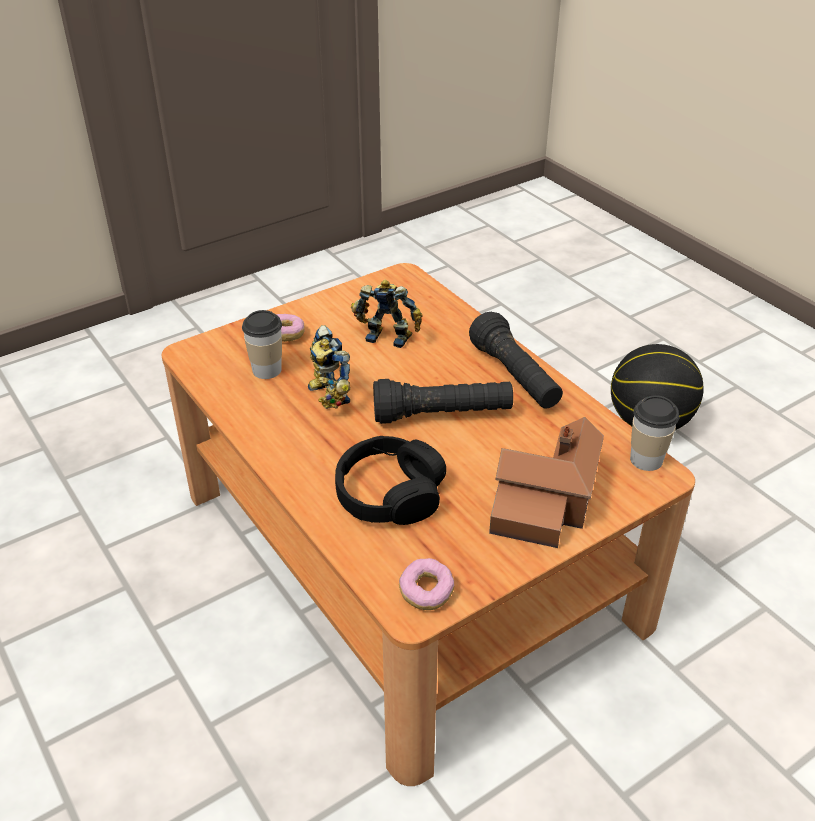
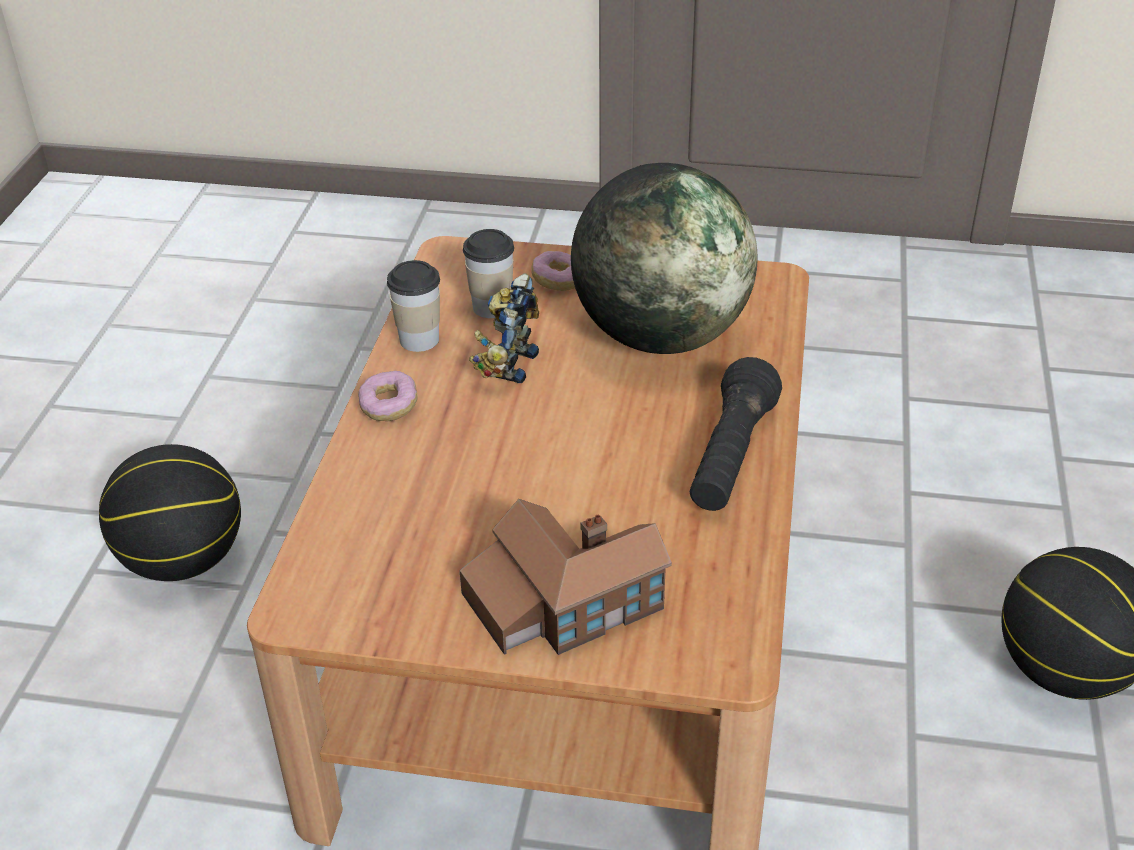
camera: 45 degrees right, 0 degrees up
black headphones [335,436,446,525] -> none
toy robot [351,279,423,348] -> globe [571,163,758,354]
black flashlight [373,379,513,424] -> none
donut [399,558,454,610] -> donut moved to [358,371,418,421]
cup [630,395,679,471] -> cup moved to [387,260,440,352]
none -> basketball [99,444,241,581]

